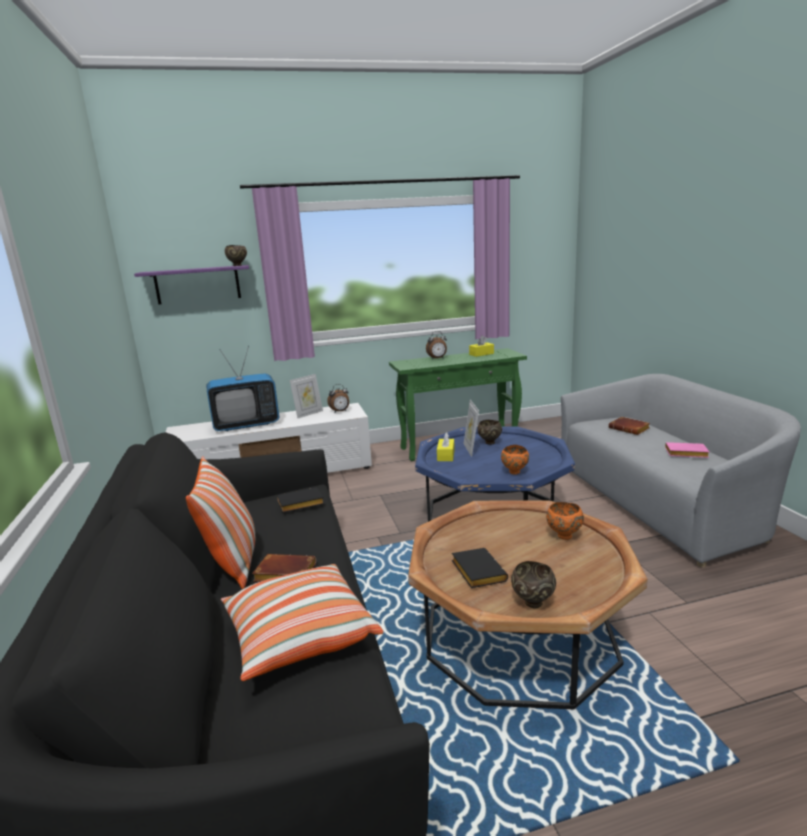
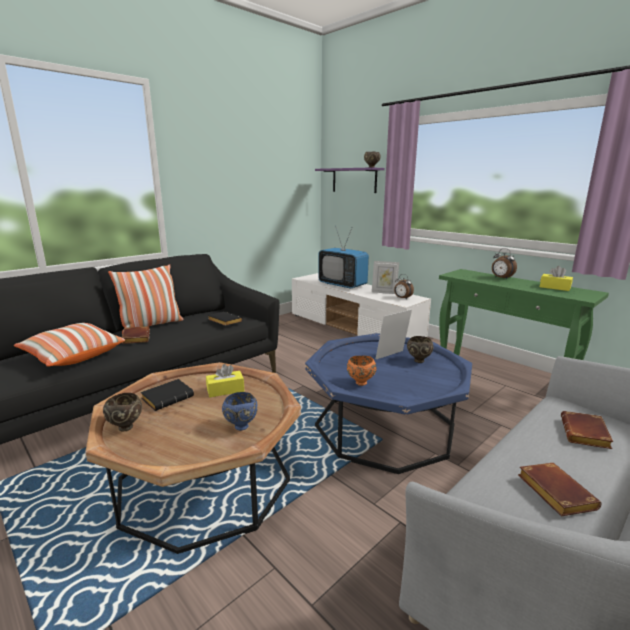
camera: 60 degrees right, 0 degrees up
yellow tissue box [437,432,455,461] -> yellow tissue box moved to [206,364,244,397]
orange bowl [546,502,584,540] -> blue bowl [222,392,258,431]
pink book [665,442,709,458] -> brown book [518,463,602,517]

